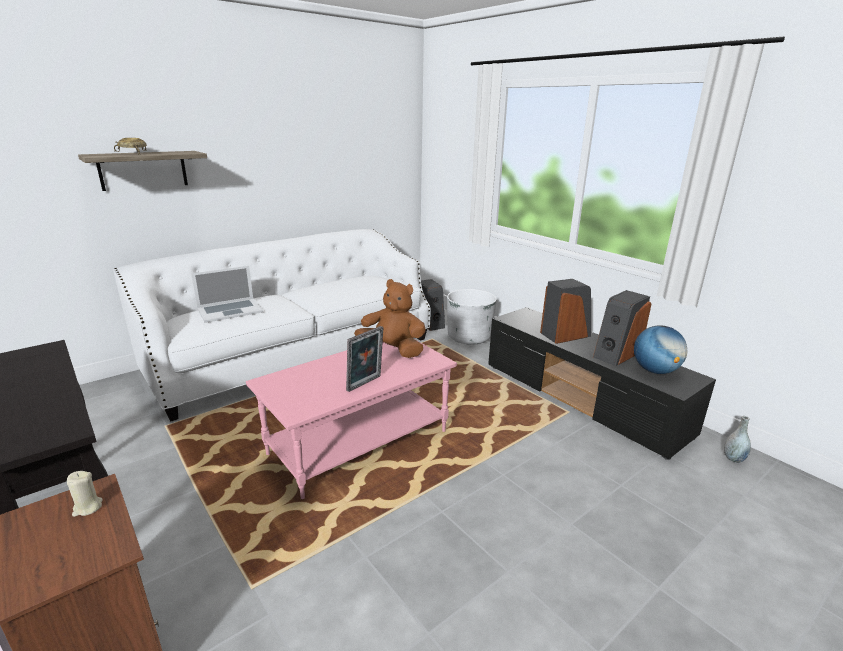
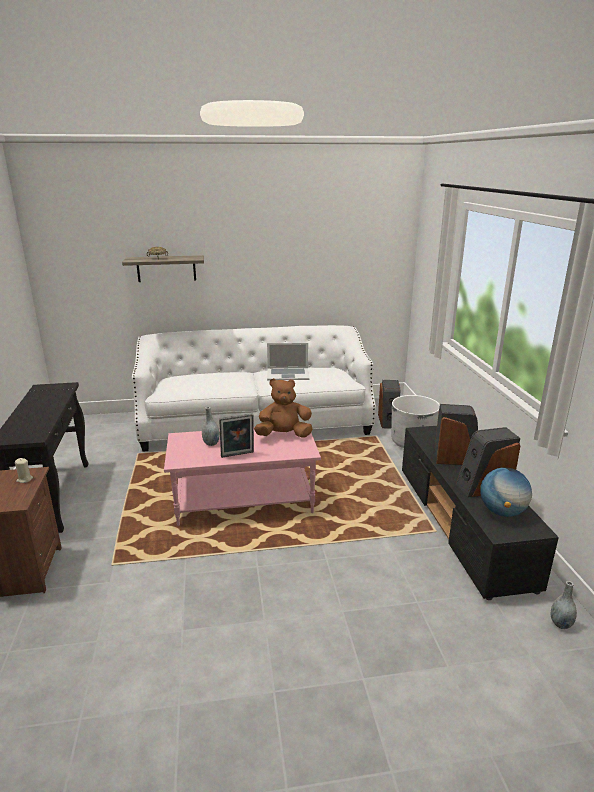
camera: 30 degrees right, 0 degrees up
laptop [191,266,263,323] -> laptop moved to [267,343,310,380]
brown plush toy [354,279,426,358] -> brown plush toy turned 60 degrees counterclockwise [254,378,313,438]
none -> grey vase [202,407,220,446]

